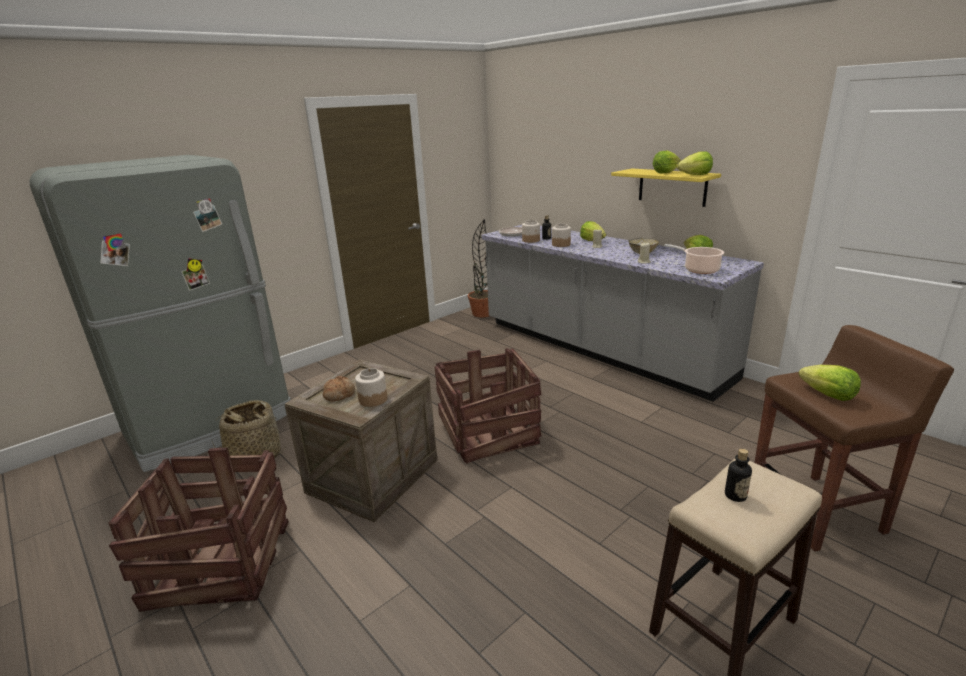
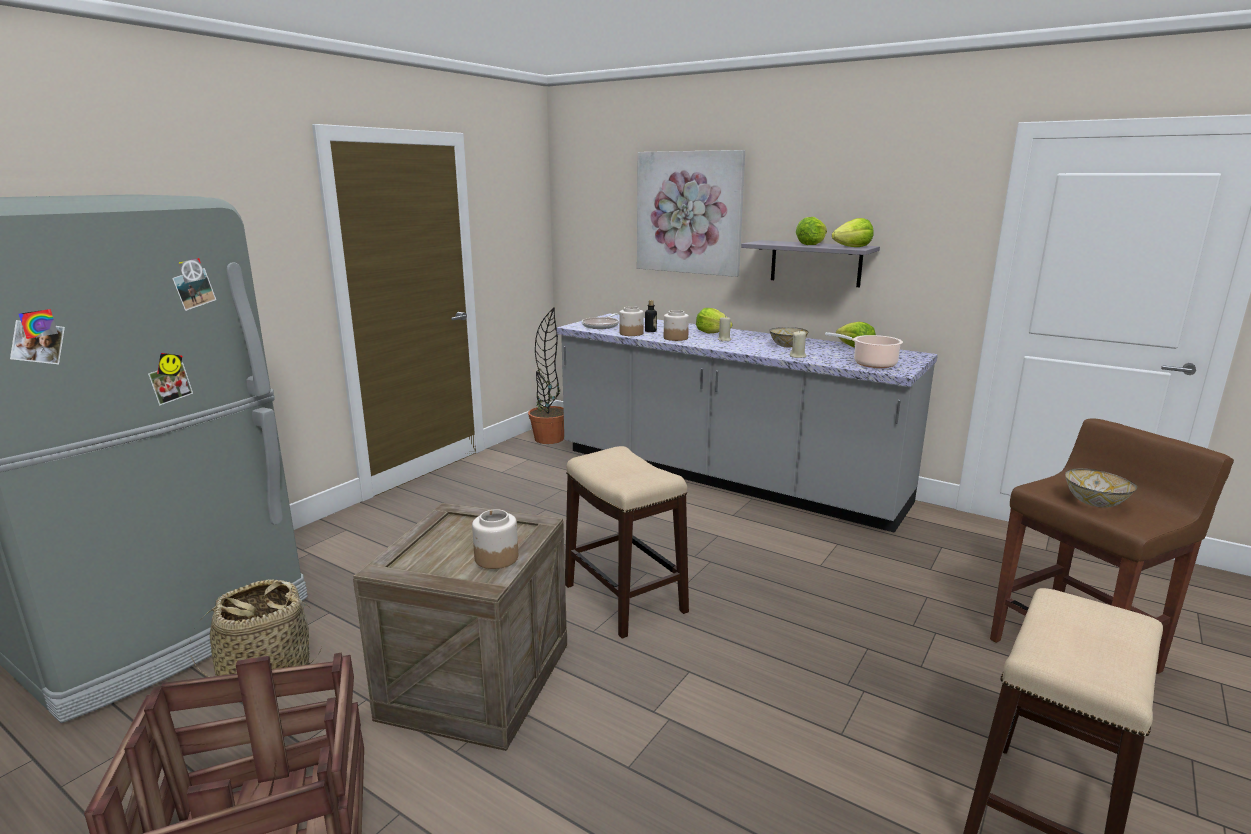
camera: 15 degrees left, 5 degrees down
bread [323,376,355,401] -> none
crate [434,348,541,464] -> stool [565,446,689,639]
yellow shelf [611,169,721,207] -> grey shelf [741,240,880,287]
bottle [725,449,752,502] -> none
lettuce [798,365,861,401] -> bowl [1065,468,1137,508]
none -> picture [637,150,745,277]

